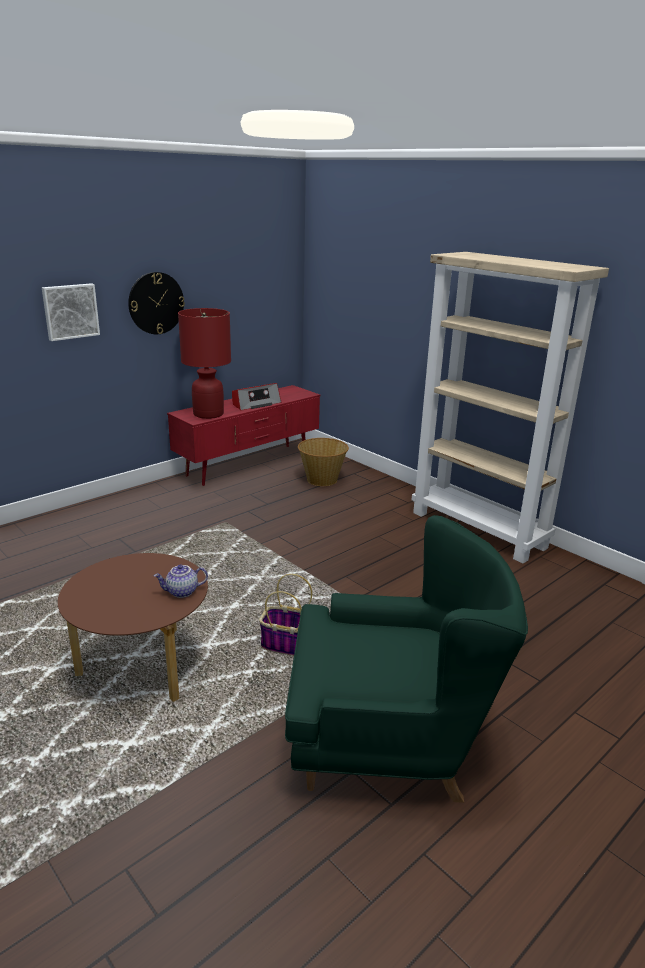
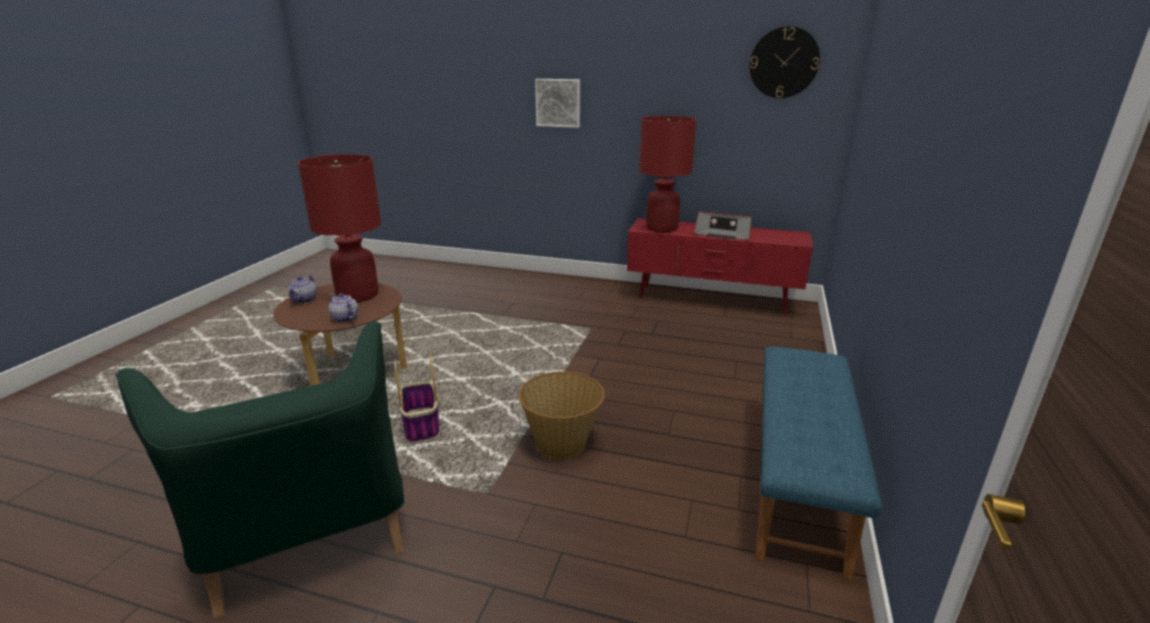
camera: 60 degrees right, 0 degrees up
wall clock [128,272,185,334] -> wall clock moved to [750,26,820,98]
basket [298,438,349,486] -> basket moved to [519,372,605,459]
beige bookcase [412,252,609,563] -> blue bench [755,347,882,580]
none -> teapot [288,275,317,303]
none -> red table lamp [298,154,382,302]

